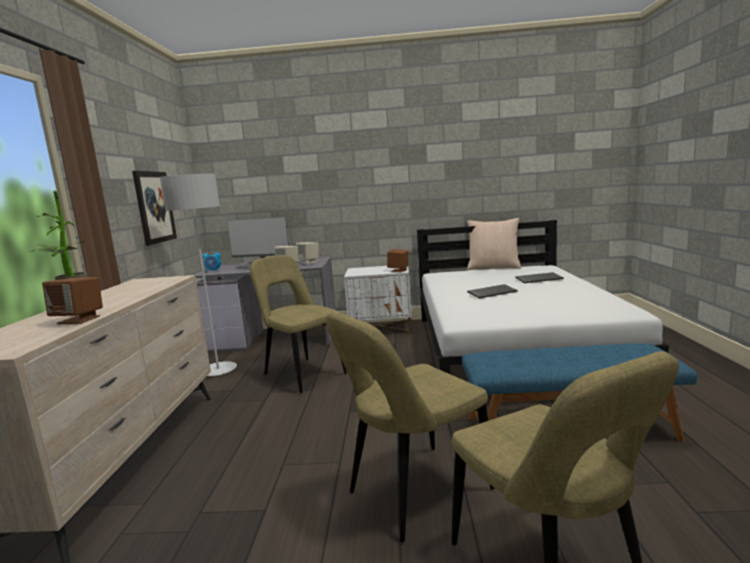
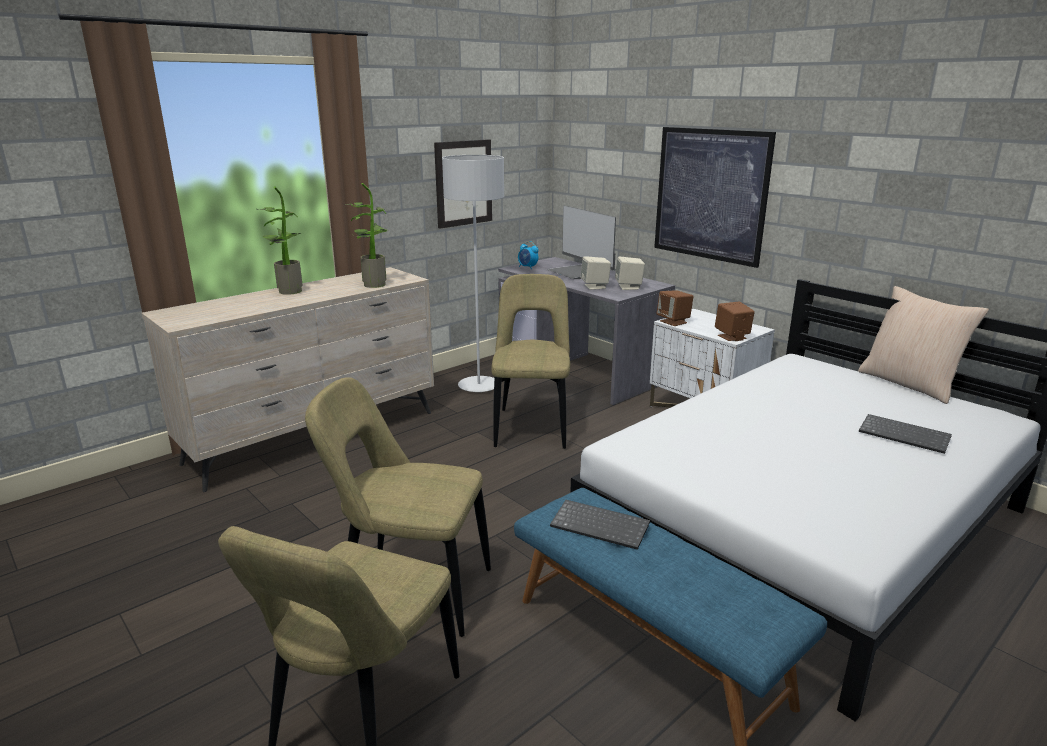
camera: 45 degrees right, 10 degrees up
brown speaker [42,277,103,324] -> brown speaker moved to [657,290,694,326]
keyboard [467,284,518,298] -> keyboard moved to [550,500,650,550]
none -> potted plant [346,183,387,288]
none -> picture [654,127,776,268]

